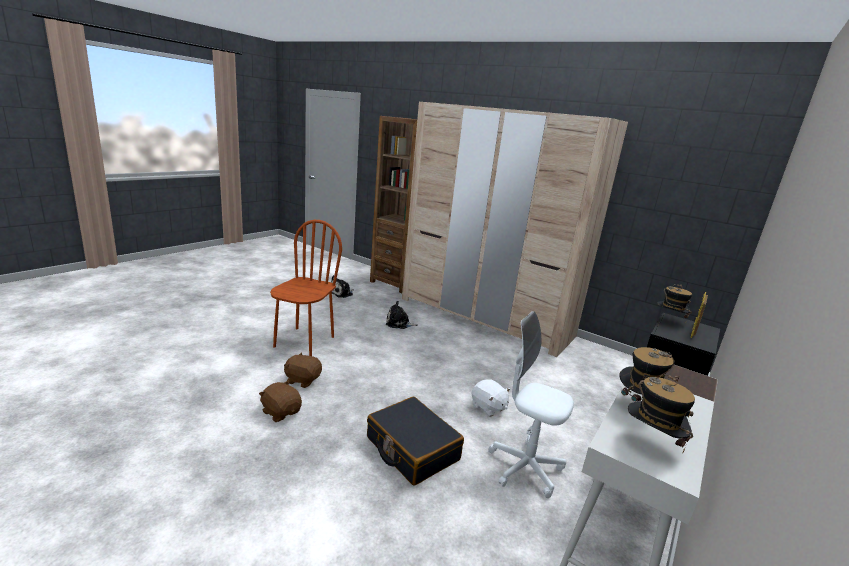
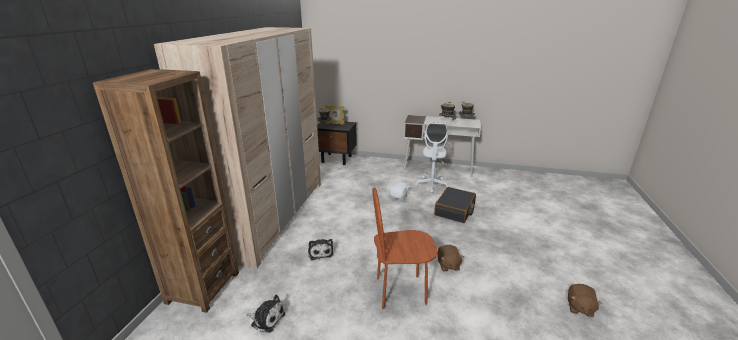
camera: 110 degrees left, 5 degrees up
brown plush toy [259,380,302,422] -> brown plush toy moved to [568,284,602,317]

